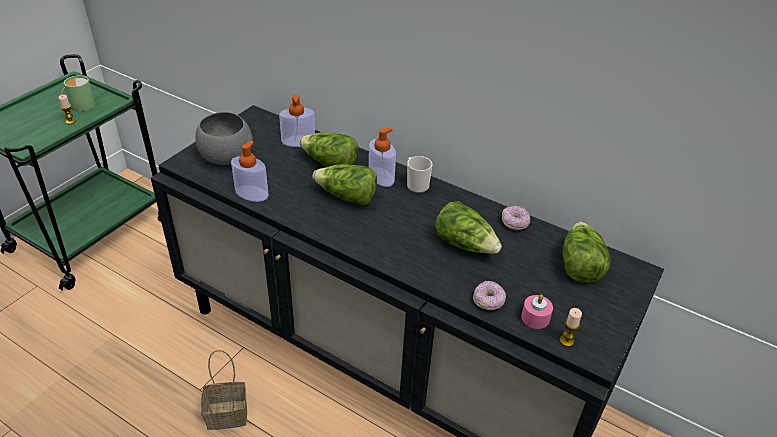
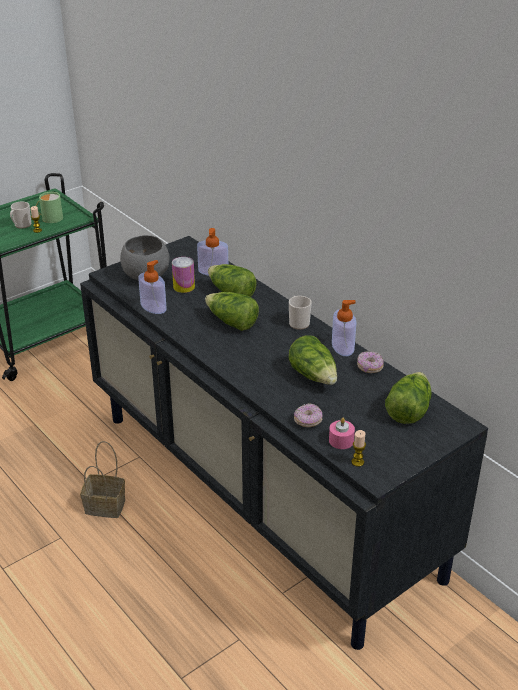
camera: 20 degrees right, 5 degrees down
soap dispenser [369,128,396,187] -> soap dispenser moved to [332,300,356,356]
none -> mug [10,201,32,228]
none -> can [172,257,195,293]

